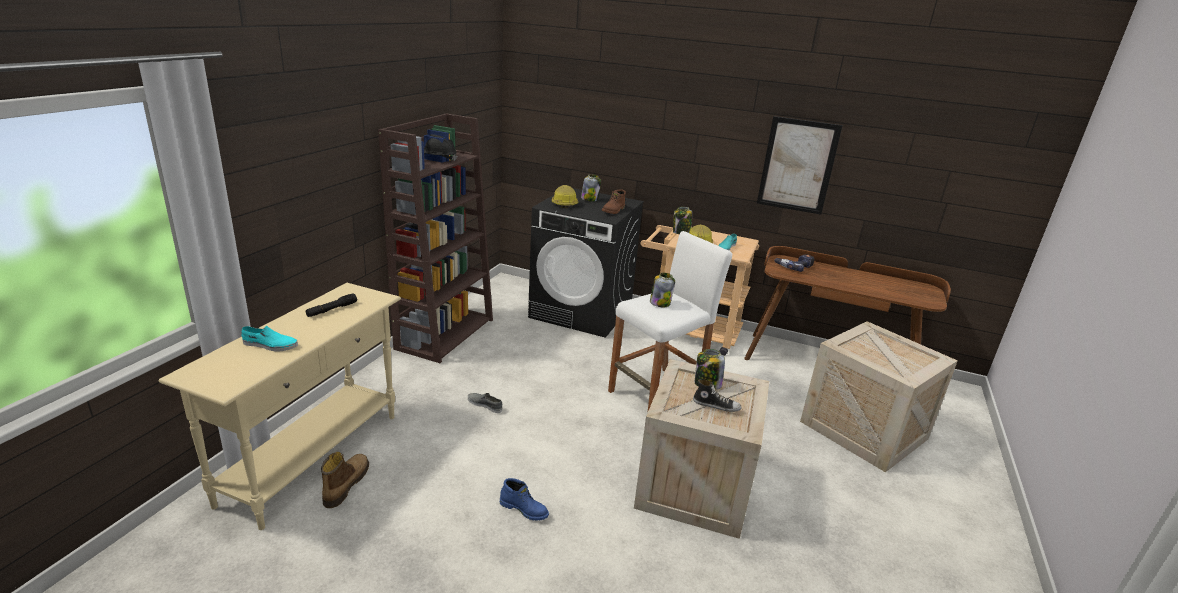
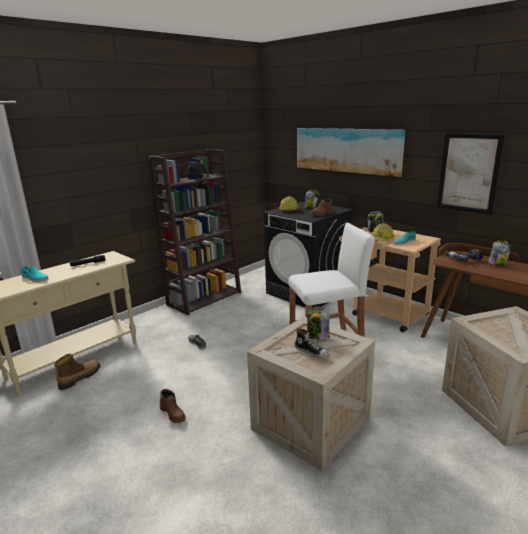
camera: 25 degrees right, 5 degrees down
blue boot [500,478,549,521] -> brown boot [160,389,186,423]
jar [650,273,675,307] -> jar moved to [488,240,511,266]
none -> picture [297,128,405,177]

